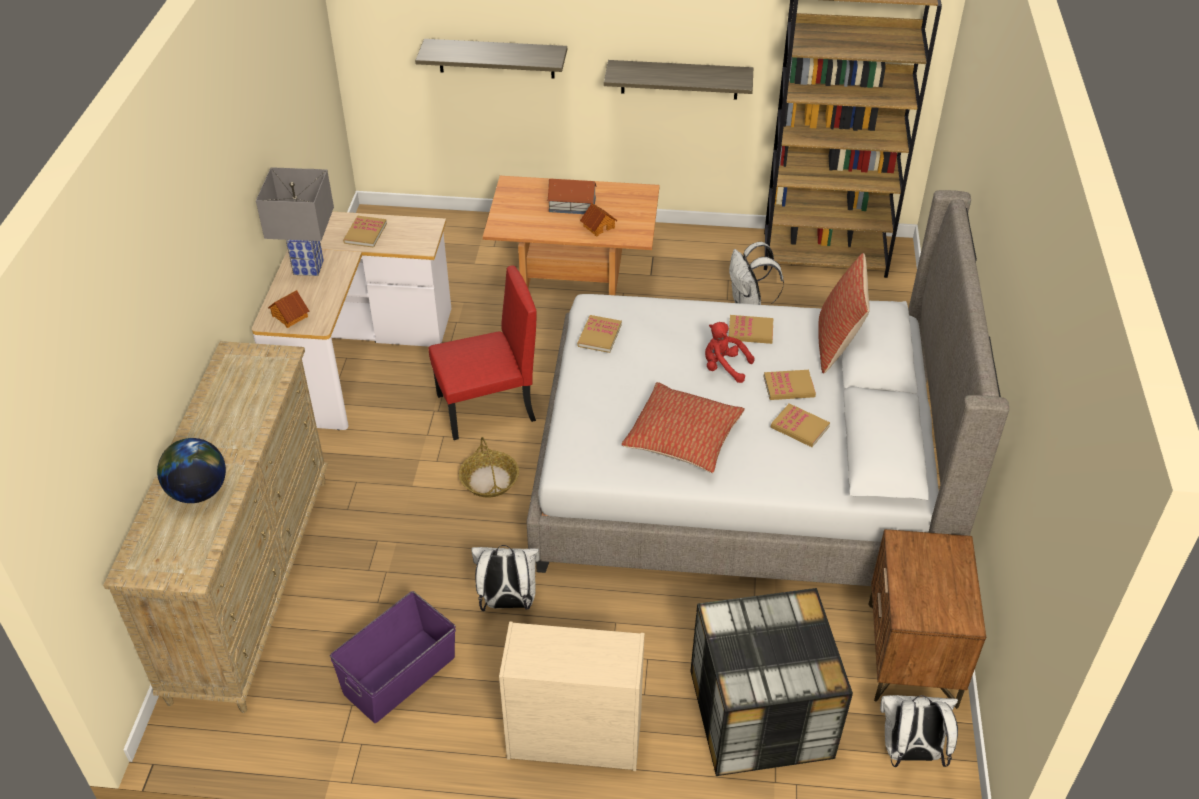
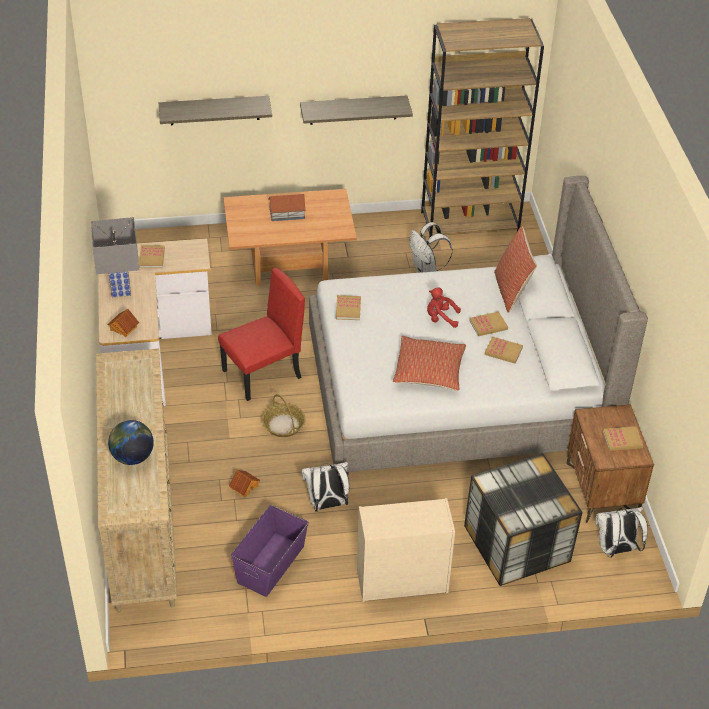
camera: 15 degrees left, 0 degrees up
toy house [580,203,618,236] -> toy house moved to [229,470,260,498]
book [729,315,773,344] -> book moved to [603,426,643,451]

